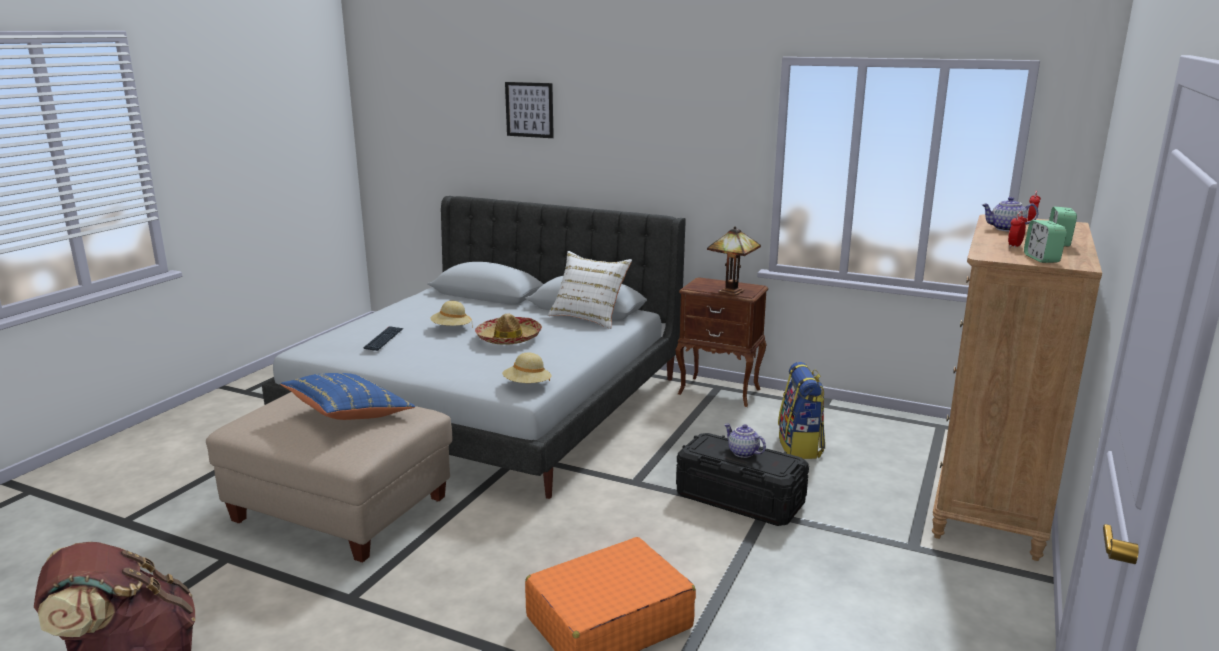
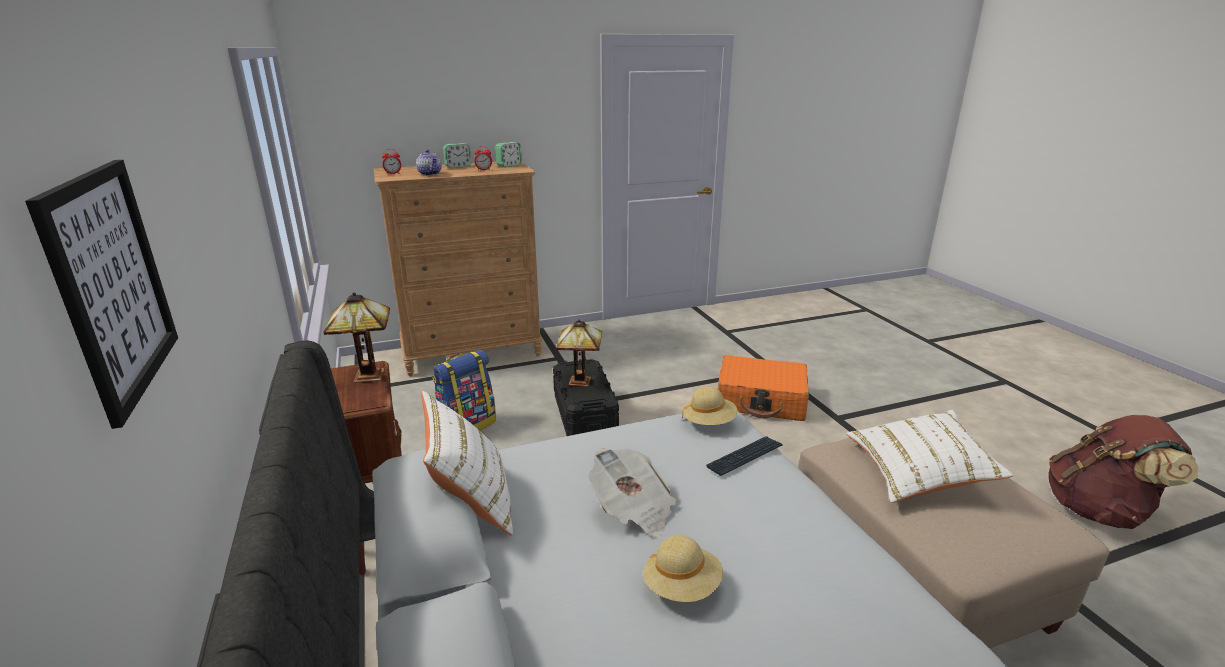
camera: 135 degrees left, 5 degrees up
blue pillow [280,373,415,420] -> white pillow [847,410,1013,503]
keyboard [364,326,403,351] -> keyboard moved to [706,436,783,476]
hat [475,313,542,344] -> newspaper [588,448,677,536]
teapot [724,424,766,458] -> table lamp [556,319,602,387]

